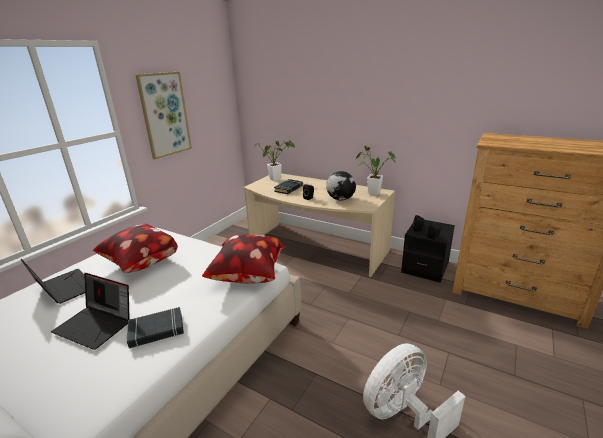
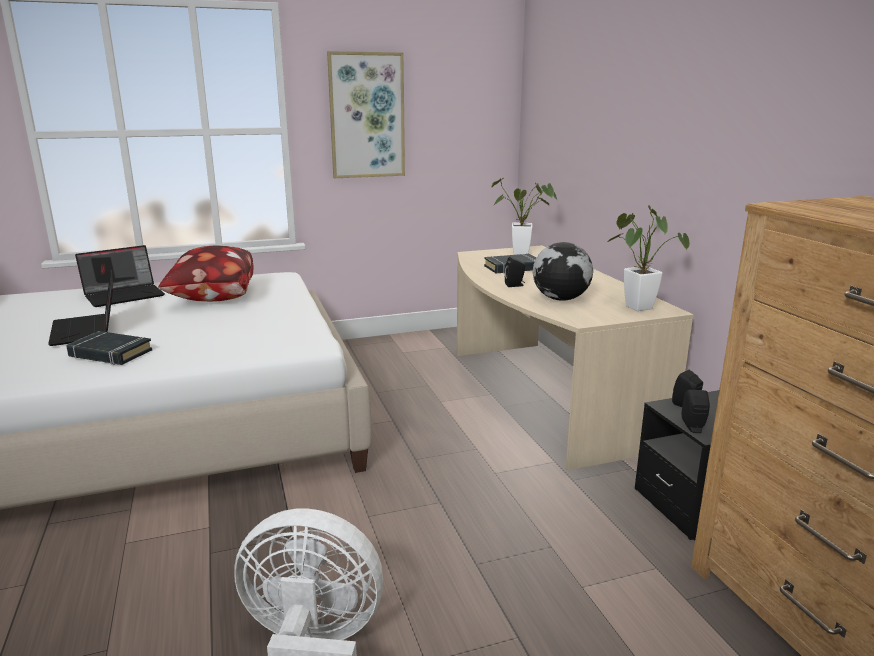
camera: 40 degrees right, 5 degrees down
laptop [21,259,85,304] -> laptop turned 60 degrees clockwise [75,245,165,307]
pillow [202,235,286,284] -> none

